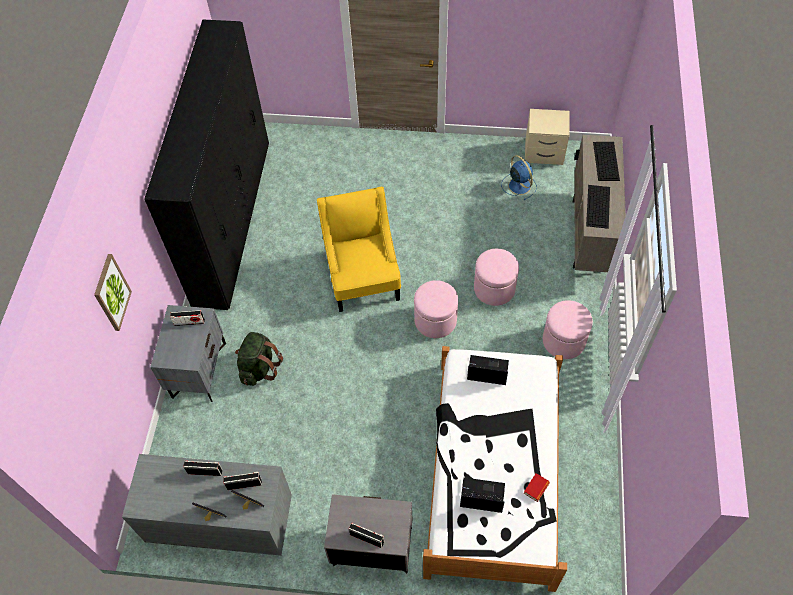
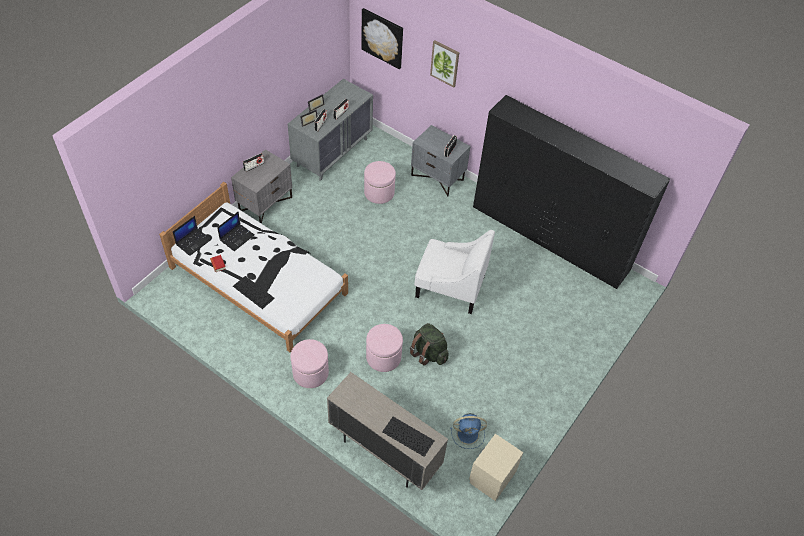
camera: 115 degrees right, 5 degrees down
green backpack [235,332,283,386] -> green backpack moved to [410,323,449,366]
yellow armchair [317,187,401,312] -> white armchair [414,230,495,314]
pink ottoman [414,280,458,338] -> pink ottoman moved to [364,161,396,204]
laptop [467,355,509,385] -> laptop moved to [173,216,211,256]
keyboard [586,185,610,229] -> keyboard moved to [233,276,275,309]
none -> picture [362,8,403,69]

